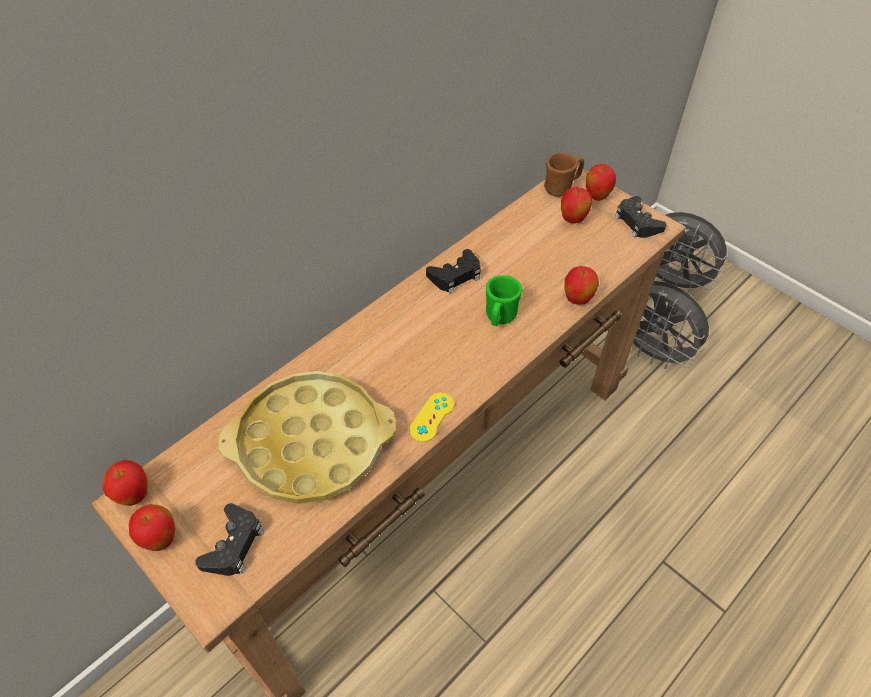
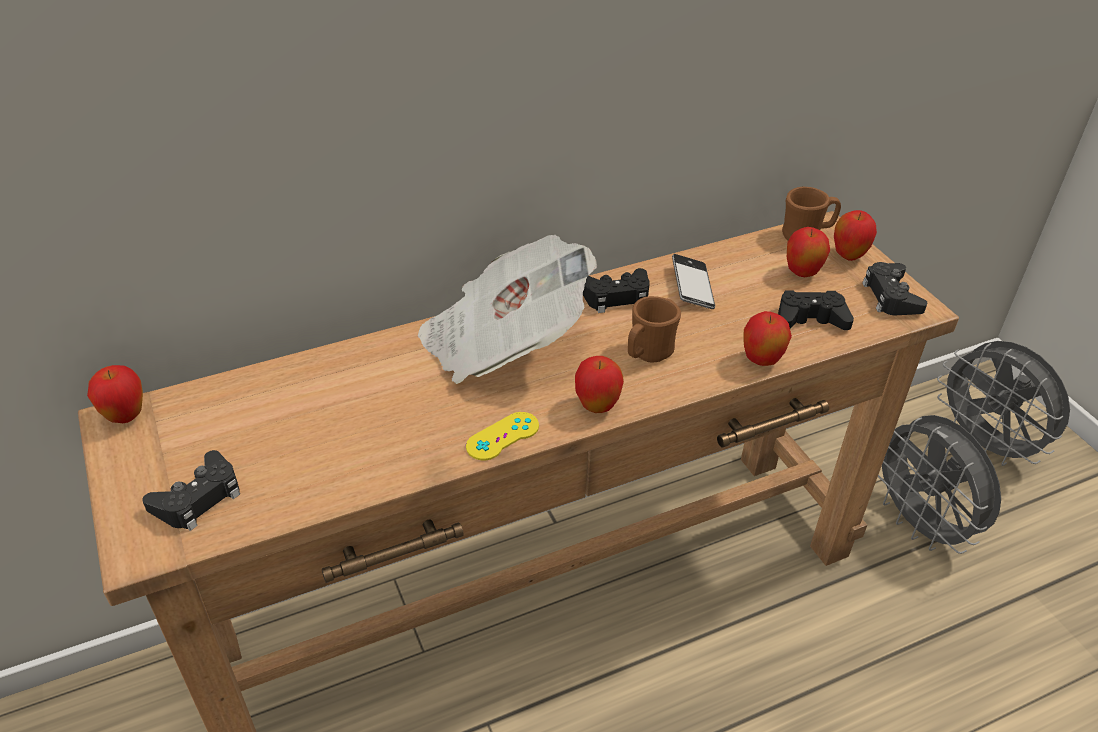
camera: 20 degrees right, 10 degrees down
apple [129,504,175,551] -> apple moved to [575,356,624,413]
yellow tray [219,371,396,504] -> none
green mug [486,275,523,326] -> brown mug [628,296,681,363]
none -> newspaper [418,235,597,384]
none -> phone [672,254,715,309]
none -> black game controller [778,290,854,330]

